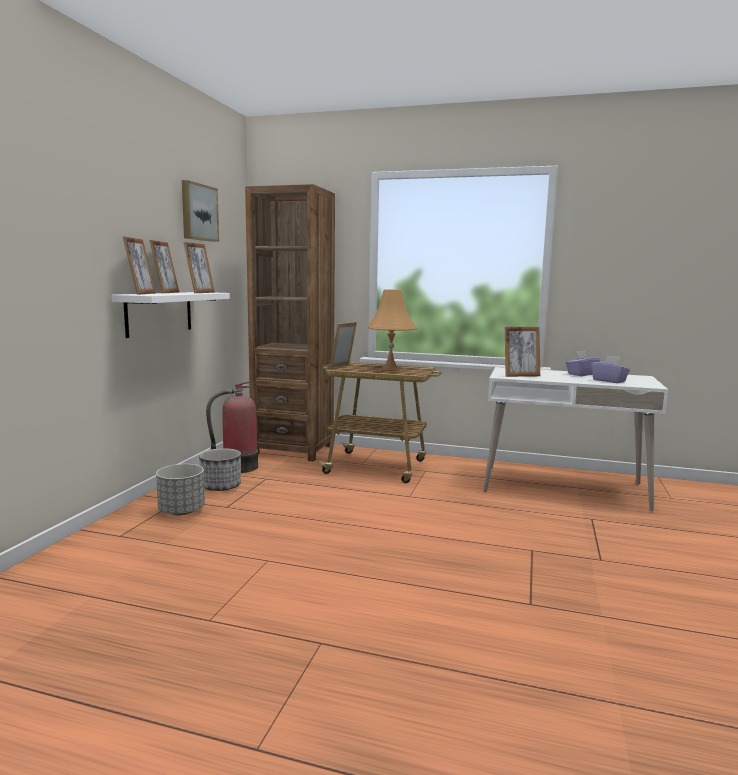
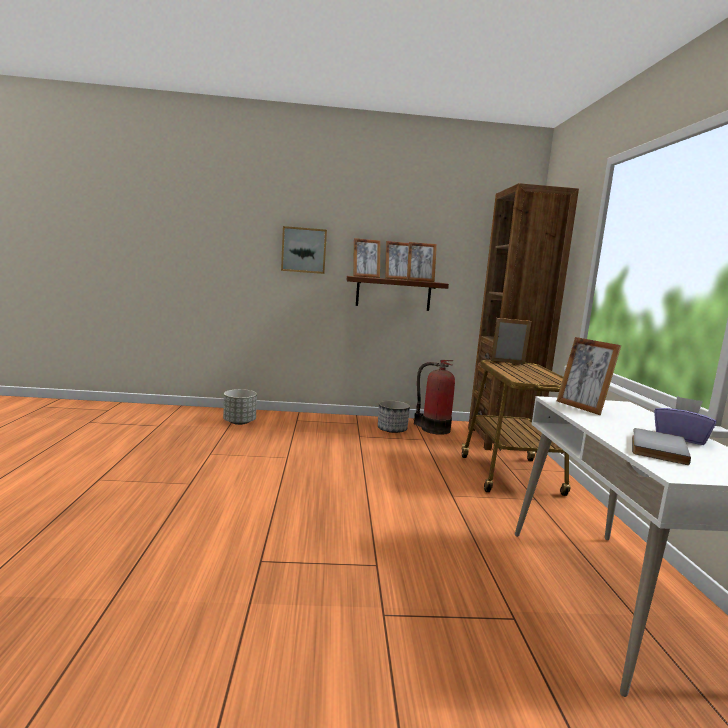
camera: 70 degrees right, 0 degrees up
white shelf [112,292,230,338] -> brown shelf [347,276,449,311]
grey planter [156,464,205,515] -> grey planter moved to [223,389,257,425]
picture [182,180,219,242] -> picture moved to [281,226,327,274]
orange table lamp [367,289,417,371] -> none
purple tissue box [591,355,630,383] -> grey book [632,428,691,465]

